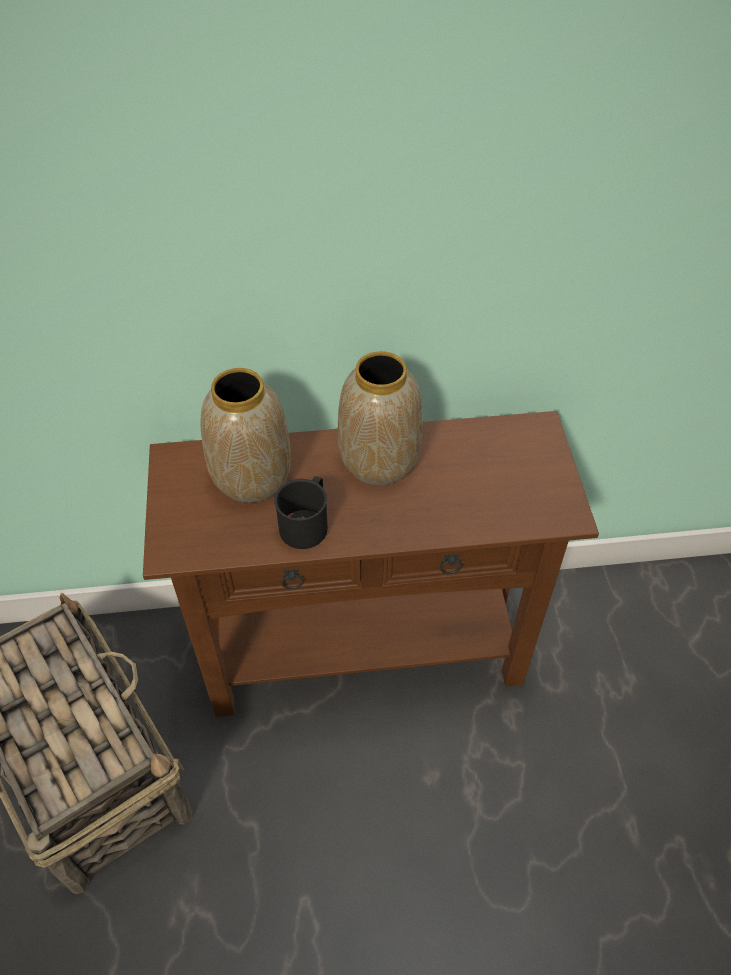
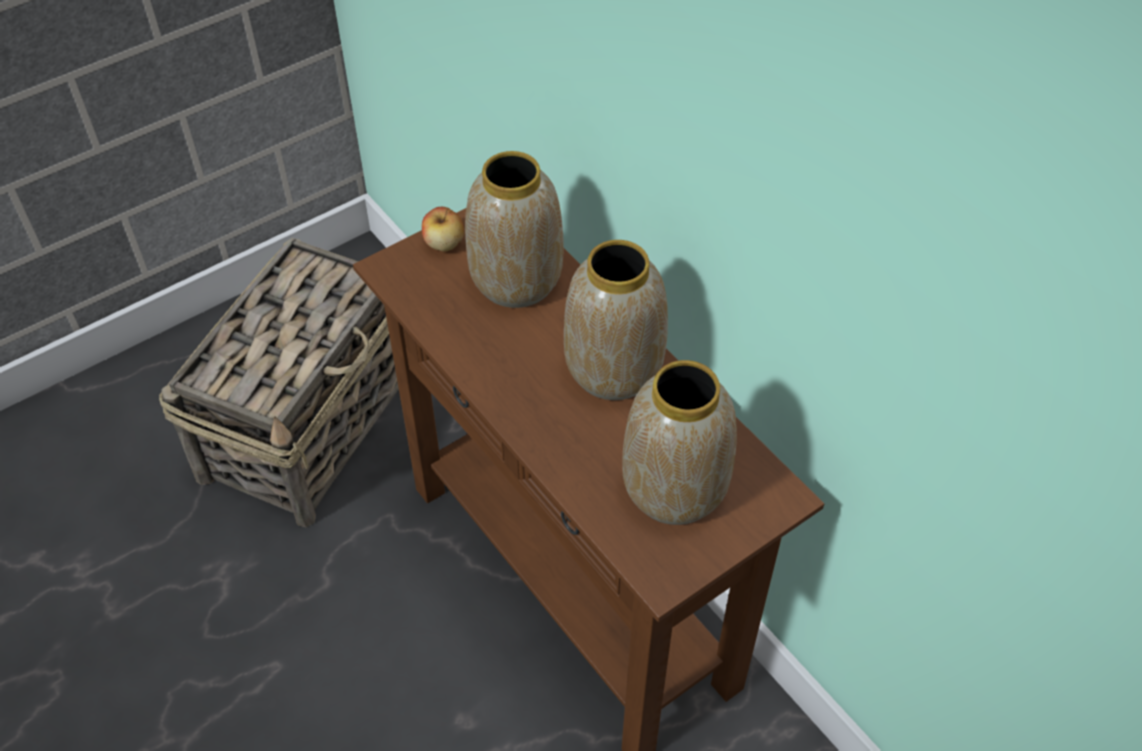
camera: 60 degrees right, 0 degrees up
black mug [274,476,328,549] -> none
none -> apple [422,207,464,252]
none -> vase [623,360,737,525]

